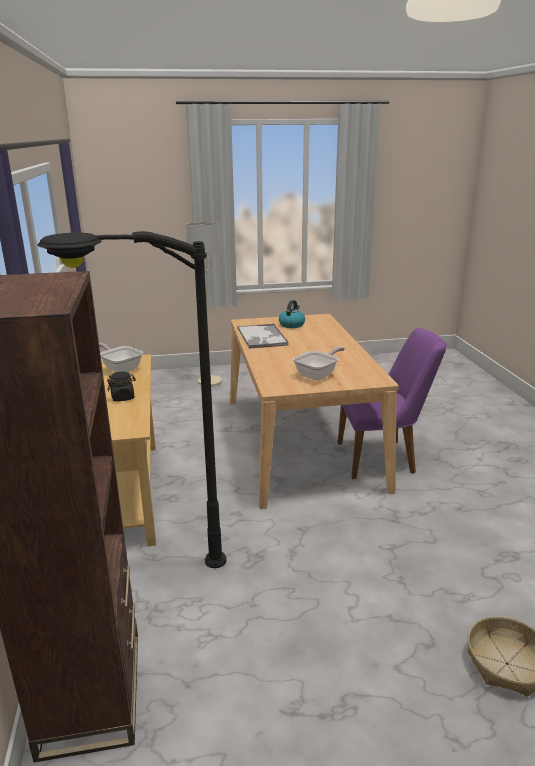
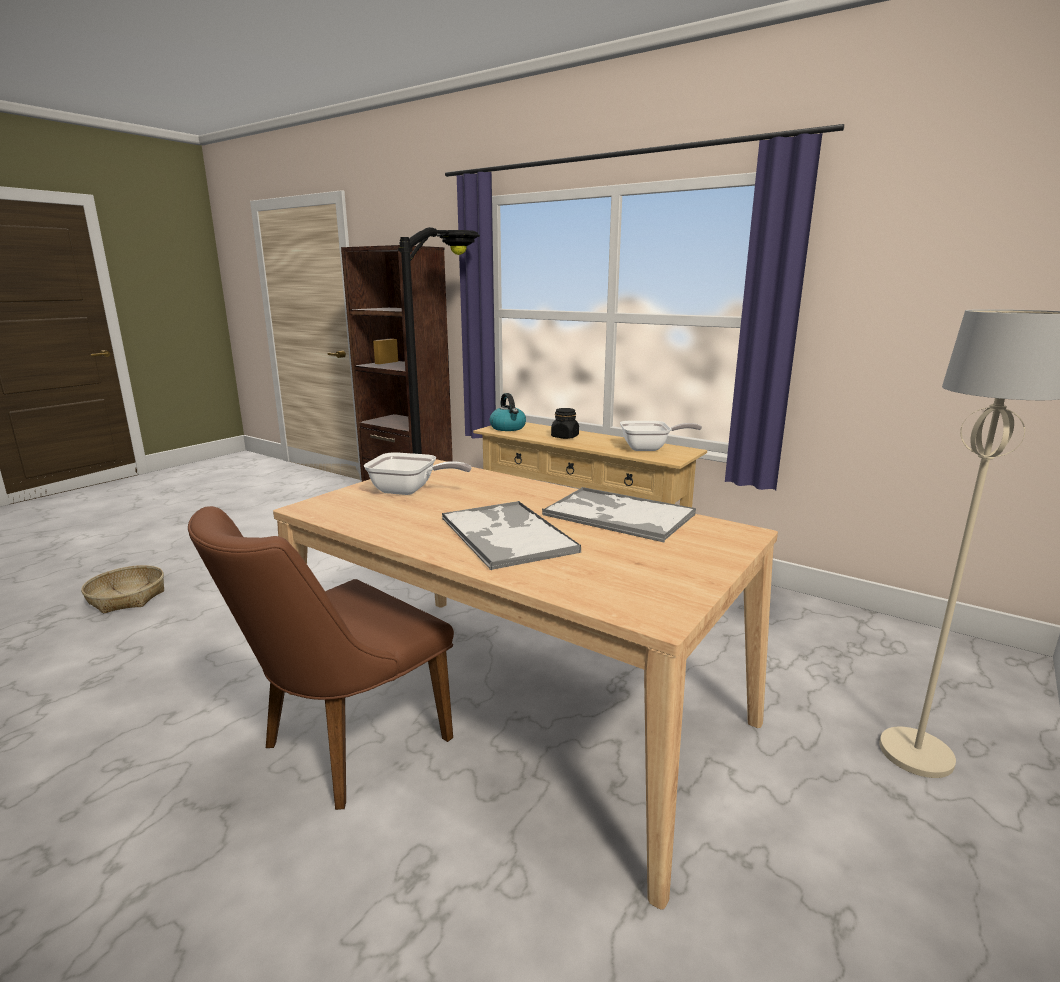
camera: 135 degrees right, 5 degrees down
kettle [279,300,305,328] -> kettle moved to [490,393,526,431]
frying pan [293,347,345,380] -> frying pan turned 75 degrees counterclockwise [364,452,472,495]
purple chair [338,328,447,479] -> brown chair [188,506,454,810]
none -> tray [441,501,581,571]

